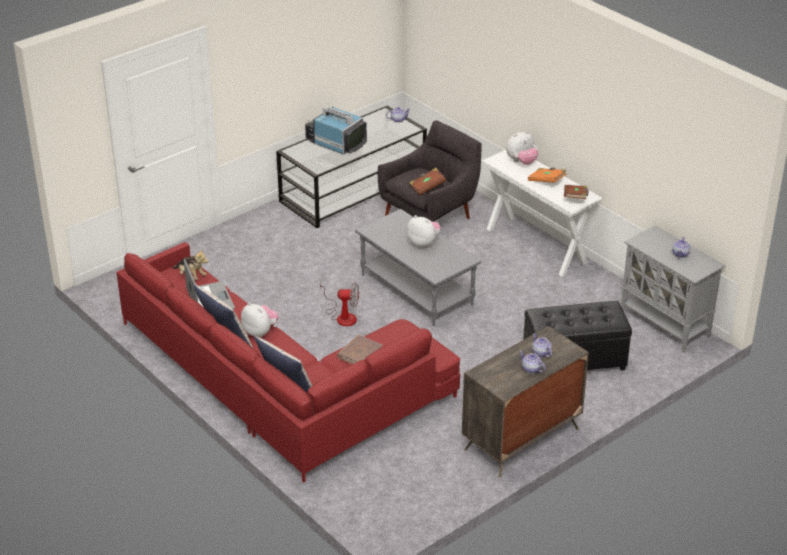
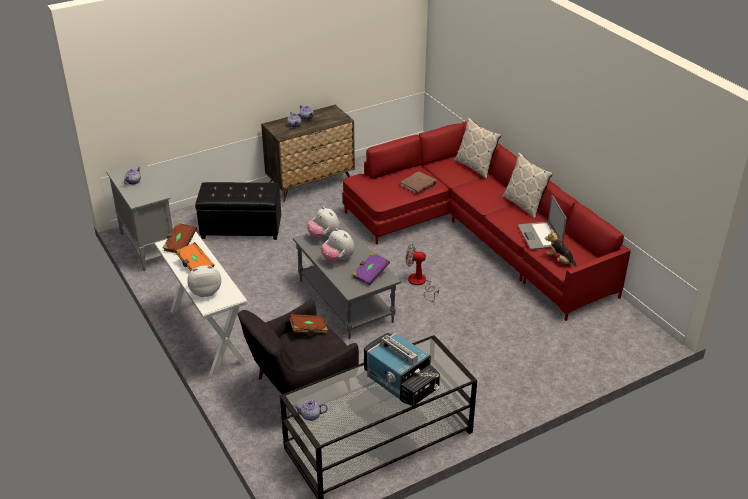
camera: 170 degrees left, 0 degrees up
plush toy [241,303,279,338] -> plush toy moved to [307,206,340,239]
none -> purple book [352,252,390,285]

